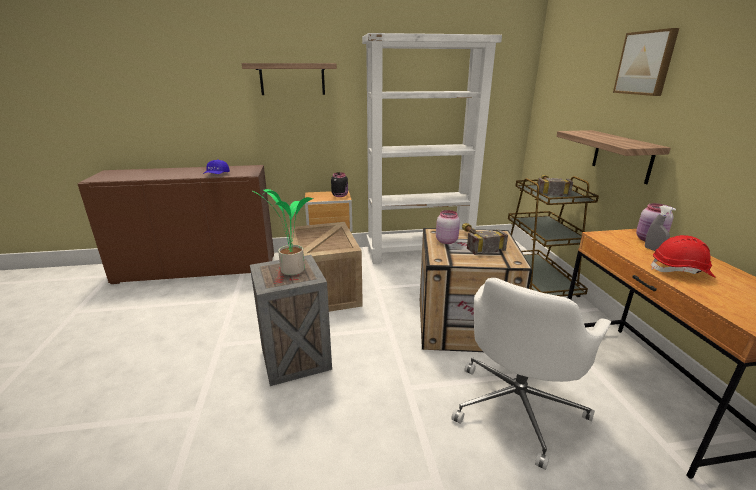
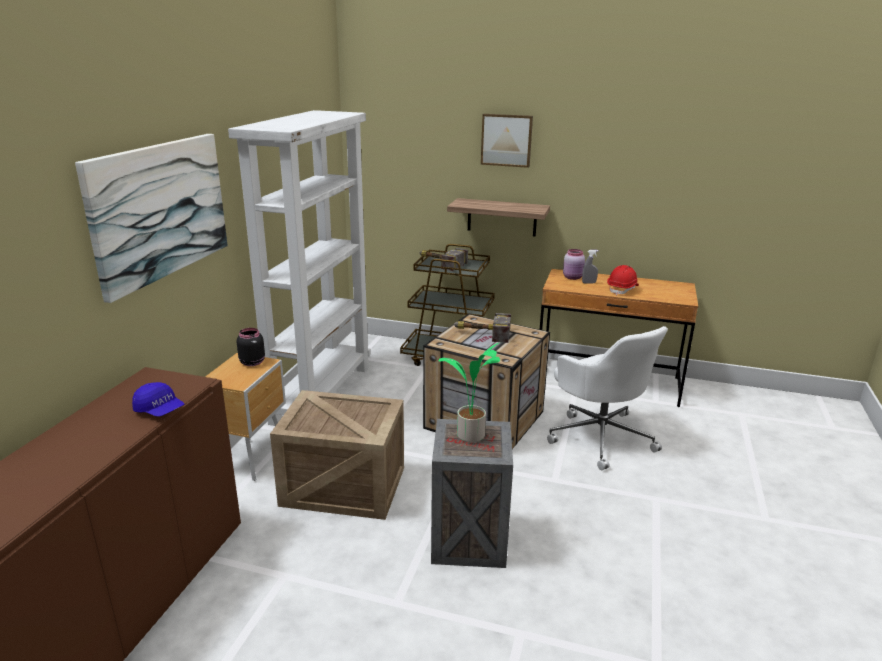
camera: 65 degrees left, 0 degrees up
shelf [242,63,337,95] -> picture [75,134,228,303]
pink jar [436,210,460,244] -> none

